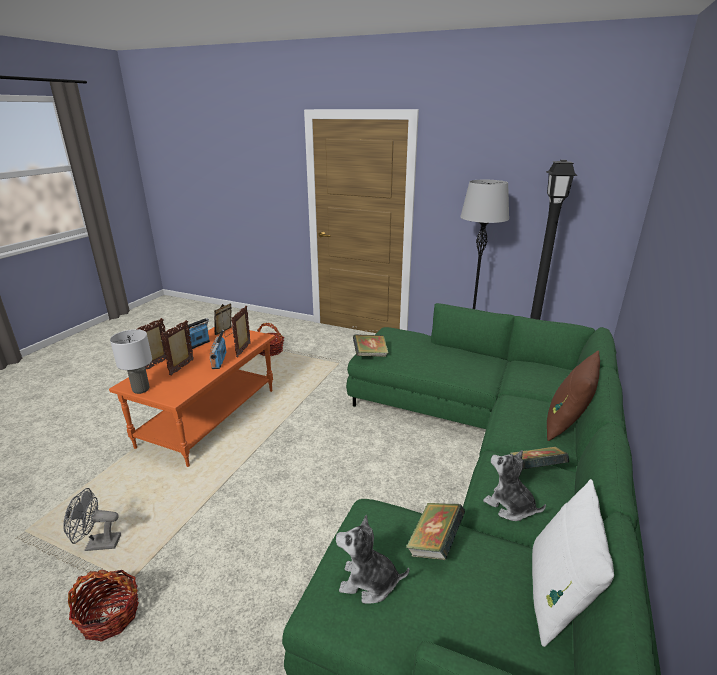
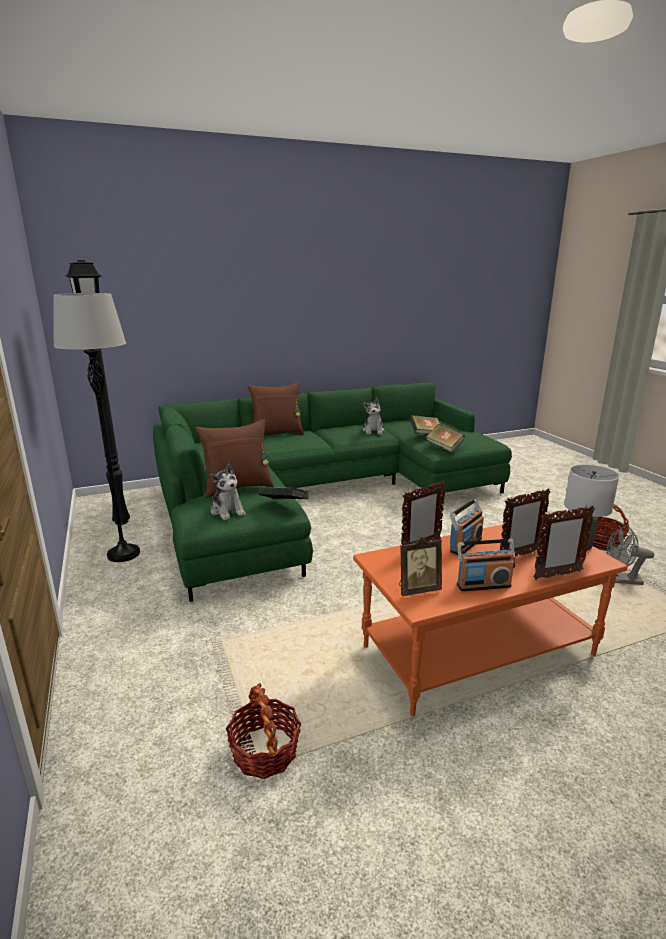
camera: 135 degrees left, 5 degrees down
grey fan [63,488,121,551] -> grey fan turned 150 degrees clockwise [607,526,654,585]
plush toy [336,515,410,604] -> plush toy moved to [210,464,246,520]
book [510,446,570,469] -> book moved to [426,424,465,452]
white pillow [532,479,614,647] -> none
none -> brown pillow [196,419,274,498]

